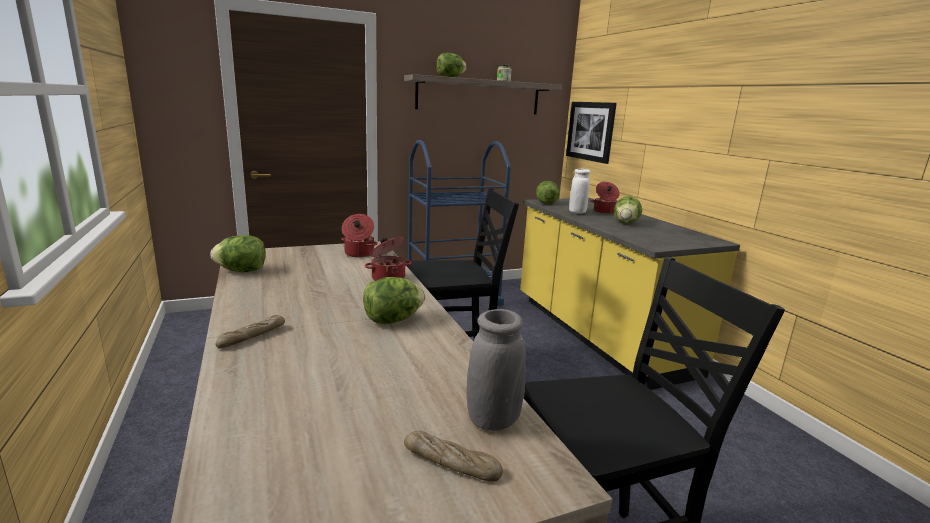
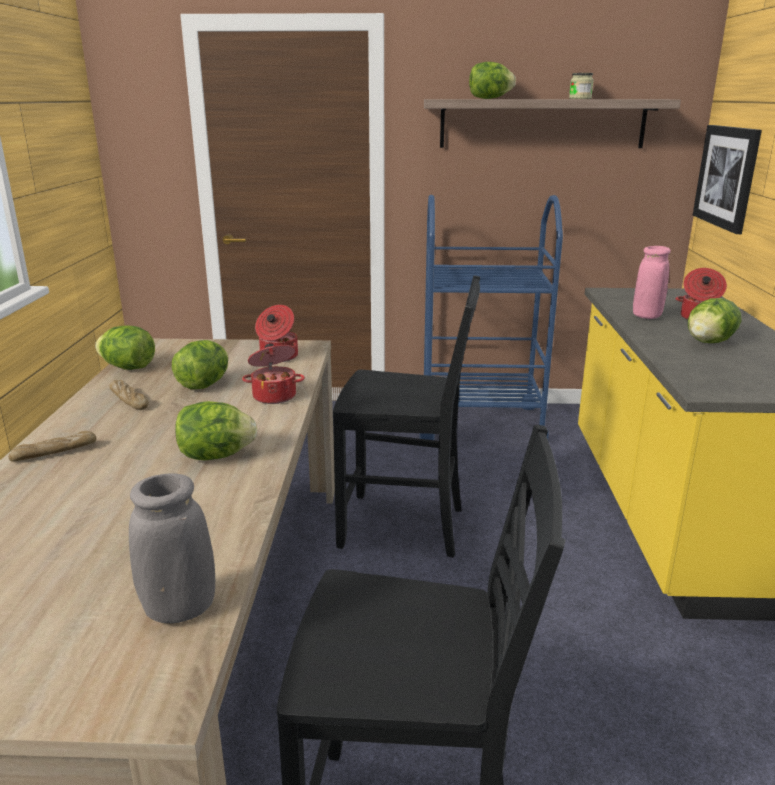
camera: 25 degrees right, 5 degrees up
bread [404,431,503,482] -> bread moved to [109,380,149,410]
lettuce [536,181,560,204] -> lettuce moved to [172,340,229,389]
white vase [569,169,591,214] -> pink vase [633,246,671,319]

